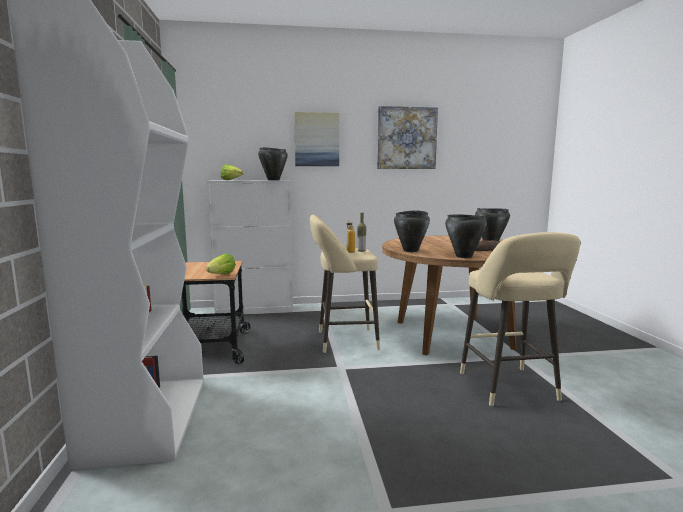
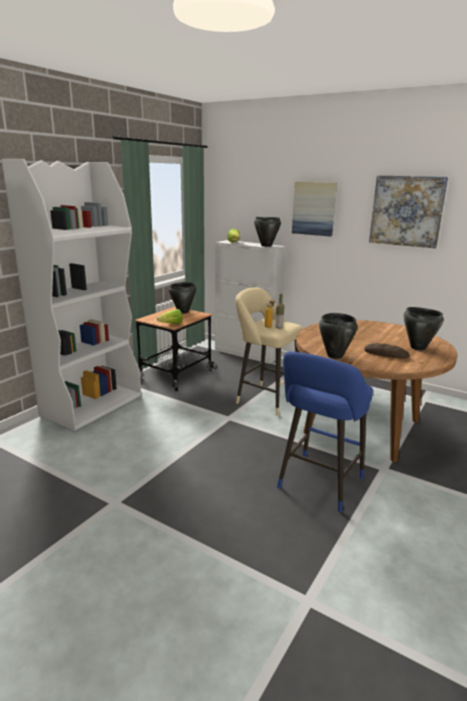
camera: 40 degrees right, 10 degrees up
black cooking pot [394,210,430,252] -> black cooking pot moved to [169,282,196,314]
beige stool [460,232,580,406] -> blue stool [277,351,373,513]

